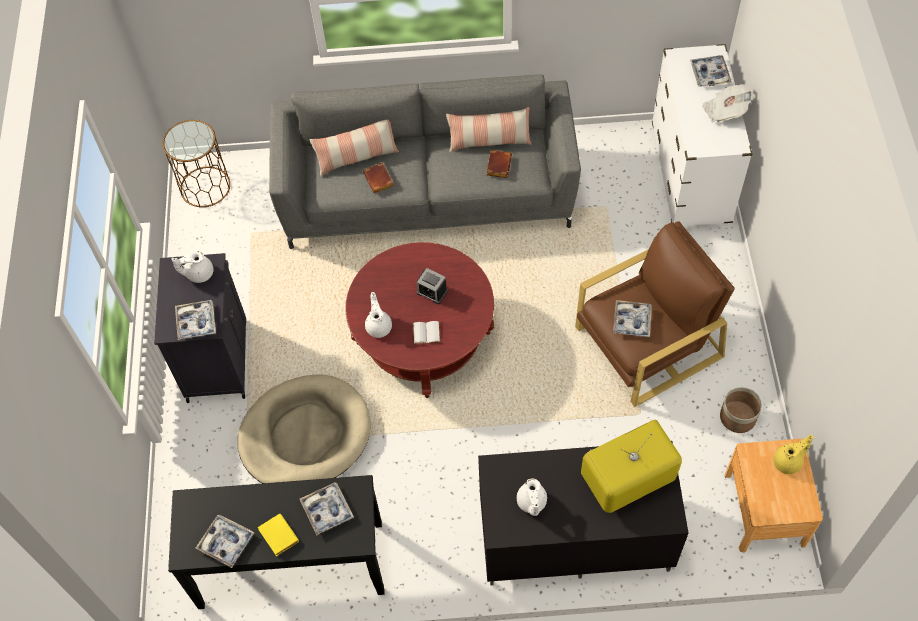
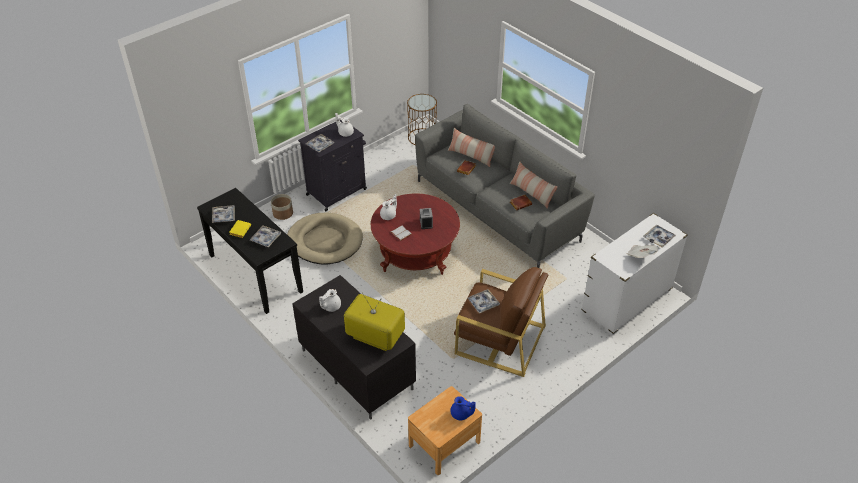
camera: 50 degrees right, 15 degrees down
planter [720,387,762,433] -> planter moved to [271,194,293,220]
yellow teapot [773,435,813,474] -> blue teapot [451,396,476,420]

